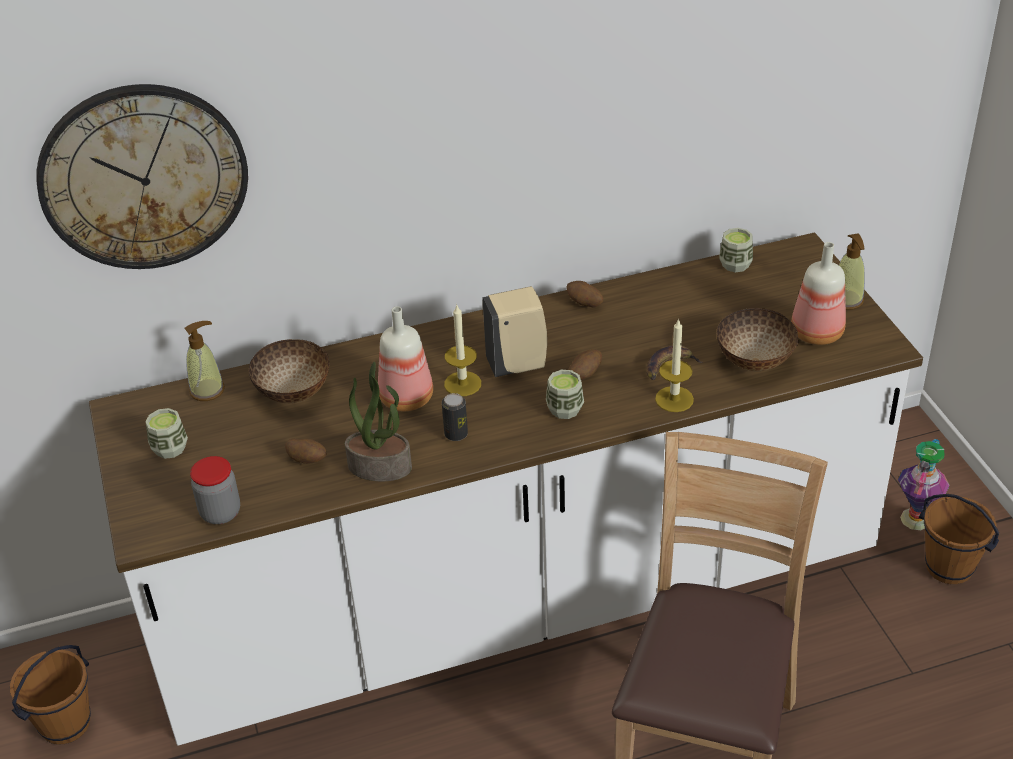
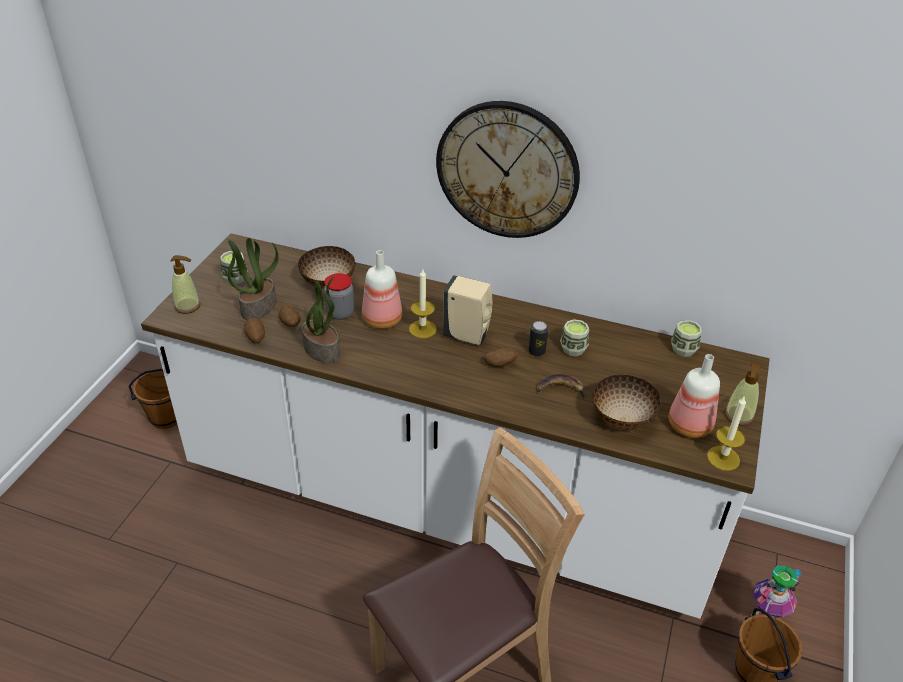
camera: 35 degrees right, 0 degrees up
wall clock [36,84,248,269] -> wall clock moved to [436,101,580,238]
soap dispenser [185,321,225,401] -> soap dispenser moved to [170,255,201,314]
jar [190,456,240,524] -> jar moved to [324,273,354,320]
can [442,393,468,441] -> can moved to [528,321,548,357]
cup [546,370,584,419] -> cup moved to [560,319,589,356]
potato [566,281,603,307] -> potato moved to [244,317,265,343]
candle [655,318,694,412] -> candle moved to [707,397,746,471]
none -> potted plant [227,238,279,320]

